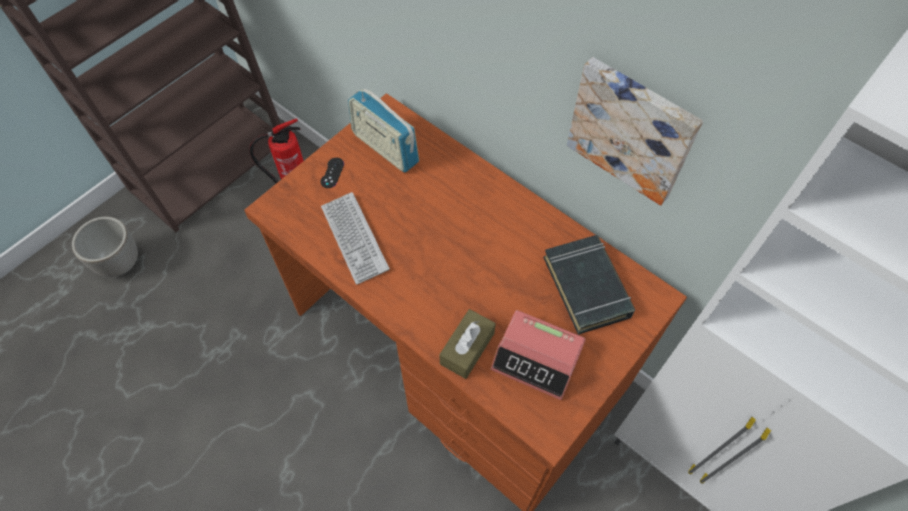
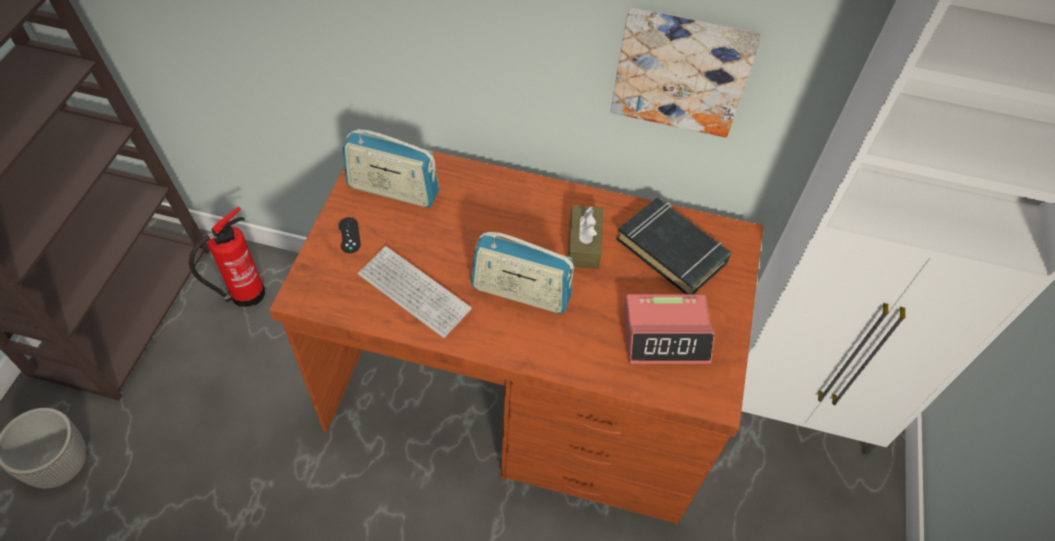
camera: 30 degrees left, 5 degrees down
brown tissue box [439,309,496,379] -> brown tissue box moved to [568,205,603,269]
none -> radio [471,232,574,313]

